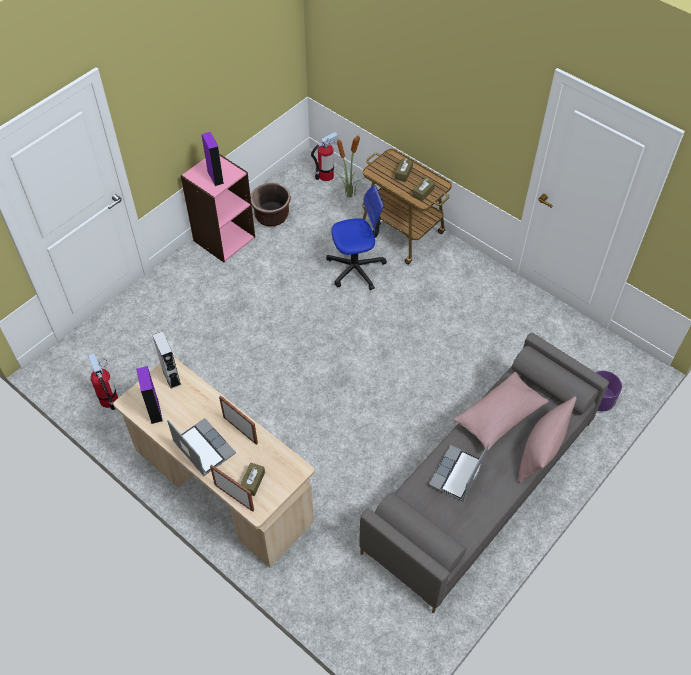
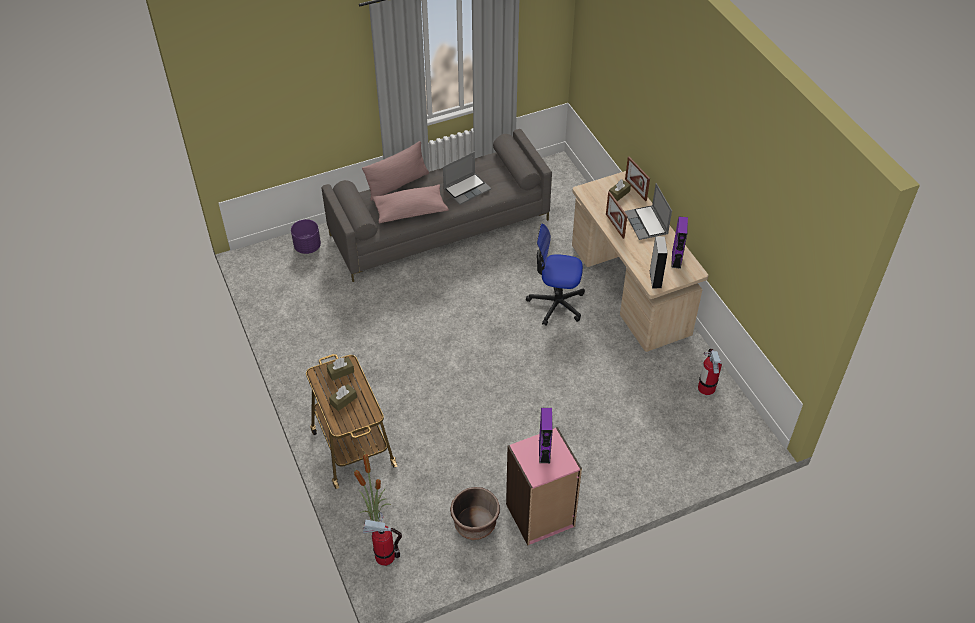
camera: 155 degrees left, 5 degrees down
office chair [326,185,387,290] -> office chair moved to [526,224,585,325]

